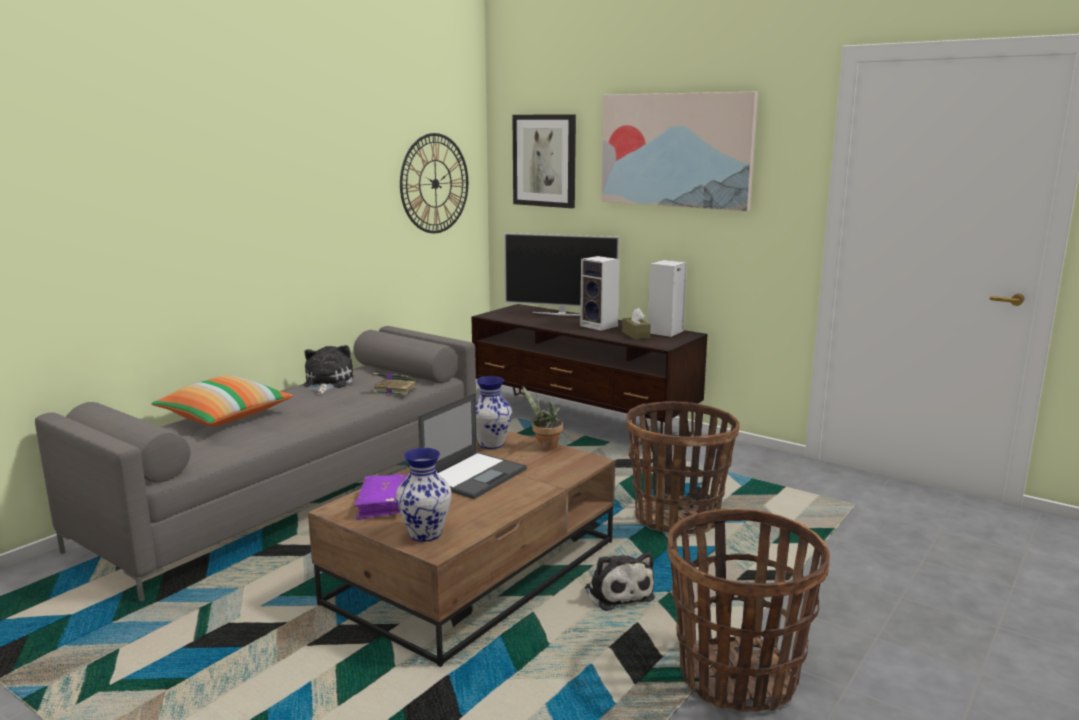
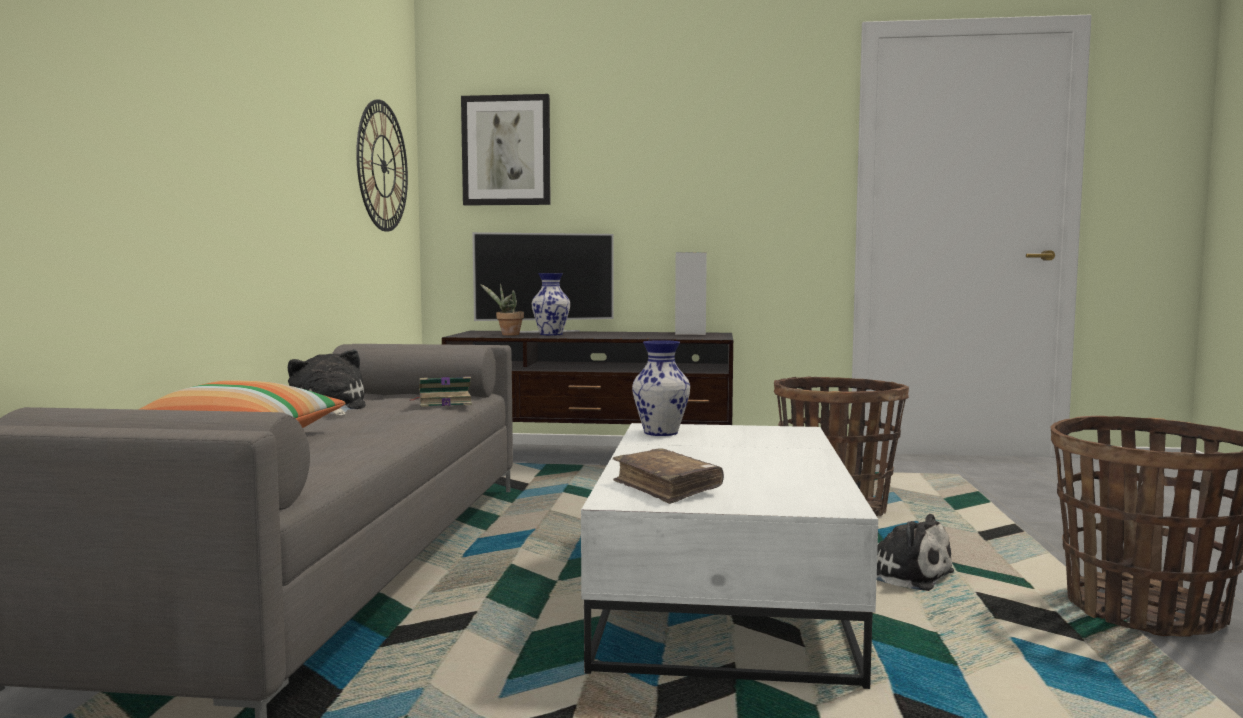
camera: 30 degrees left, 10 degrees down
brown coffee table [308,431,615,667] -> white coffee table [581,423,878,689]
purple book [354,474,407,520] -> brown book [613,448,724,504]
vase [396,448,452,542] -> vase moved to [532,273,570,336]
laptop [418,393,527,499] -> none
potted plant [522,386,563,450] -> potted plant moved to [480,284,524,336]
speaker [580,256,620,331] -> none
picture [601,92,758,211] -> none
brown tissue box [622,308,651,339] -> none

